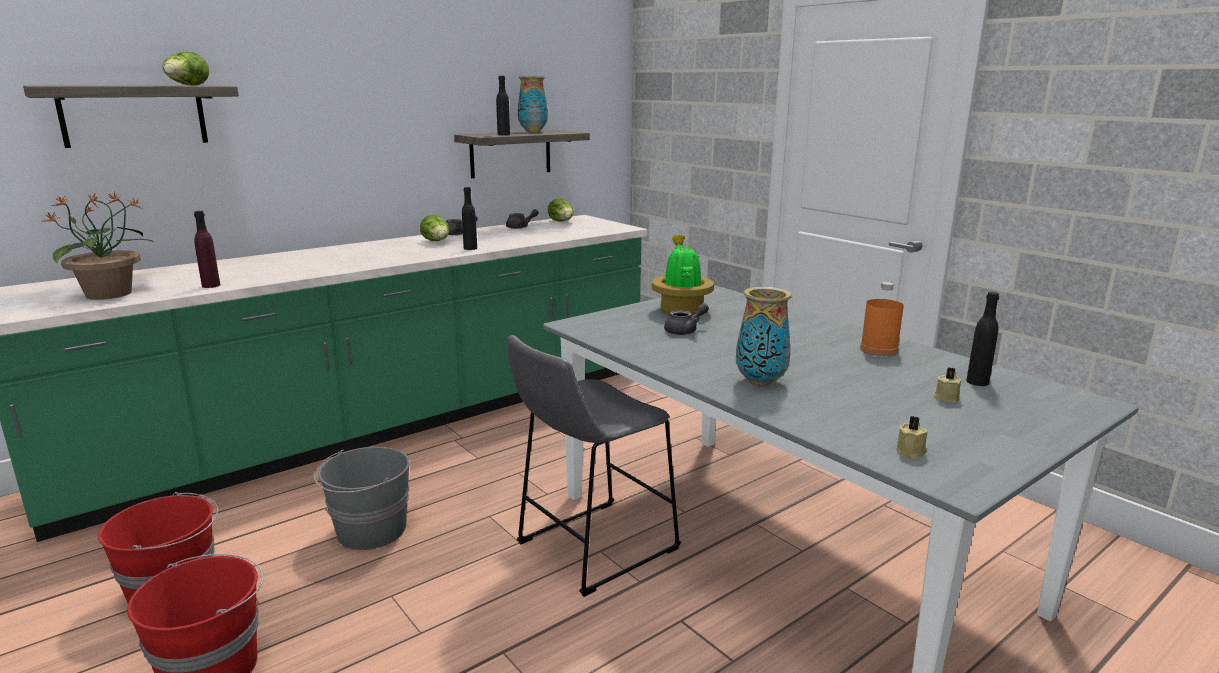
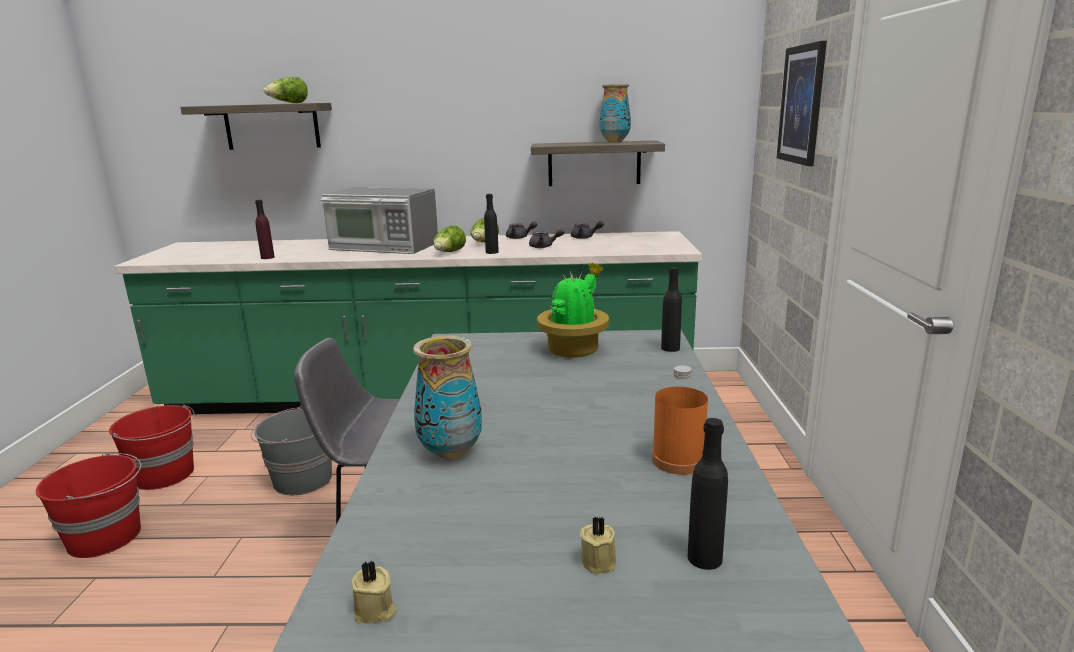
camera: 40 degrees right, 0 degrees up
potted plant [43,192,153,300] -> none
black bottle [496,76,510,135] -> black bottle moved to [661,267,682,352]
lettuce [548,198,574,221] -> lettuce moved to [433,225,466,252]
grey teapot [664,303,709,335] -> grey teapot moved to [529,228,564,248]
none -> microwave [320,187,438,254]
none -> picture [776,41,827,166]

